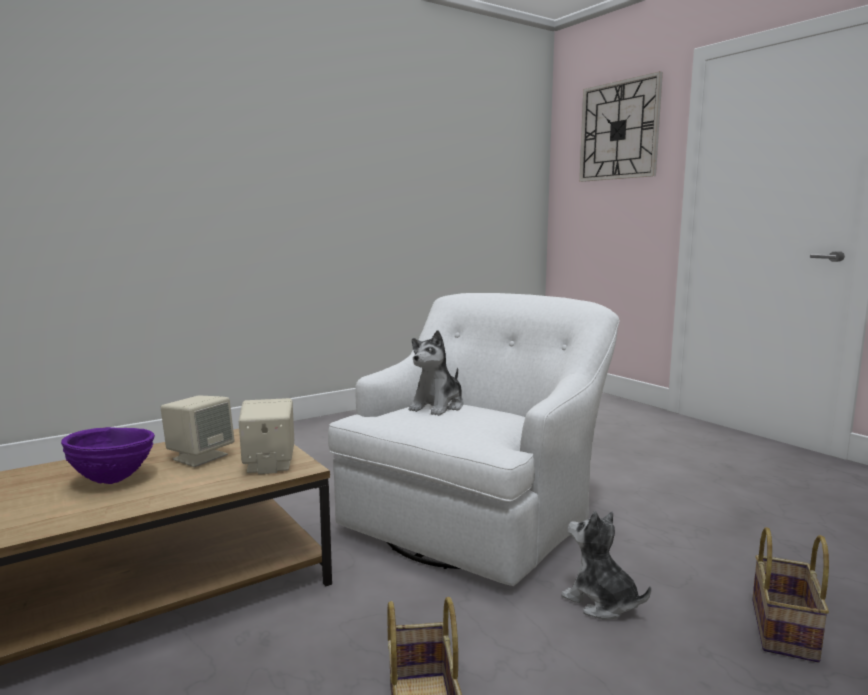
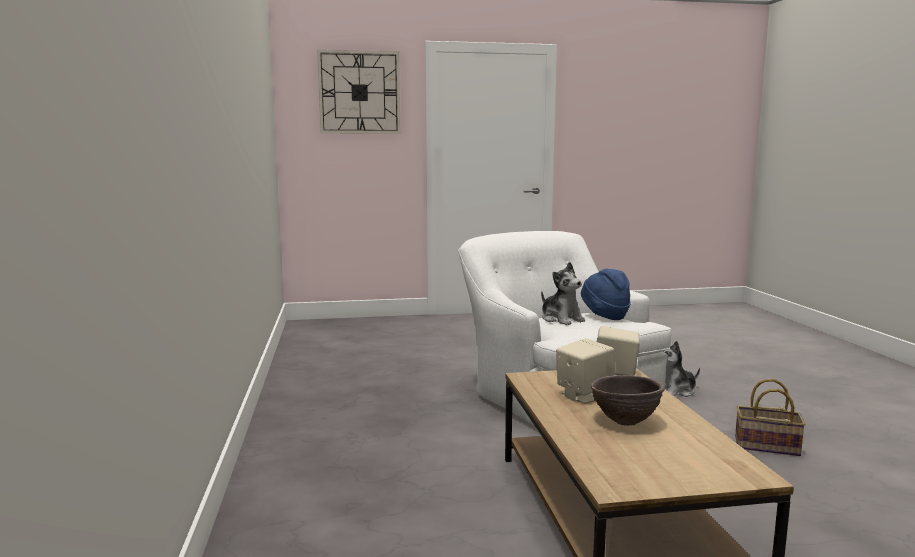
camera: 65 degrees left, 0 degrees up
purple bowl [61,427,155,484] -> brown bowl [591,375,665,426]
basket [752,527,829,662] -> none
none -> blue hat [581,268,631,320]

